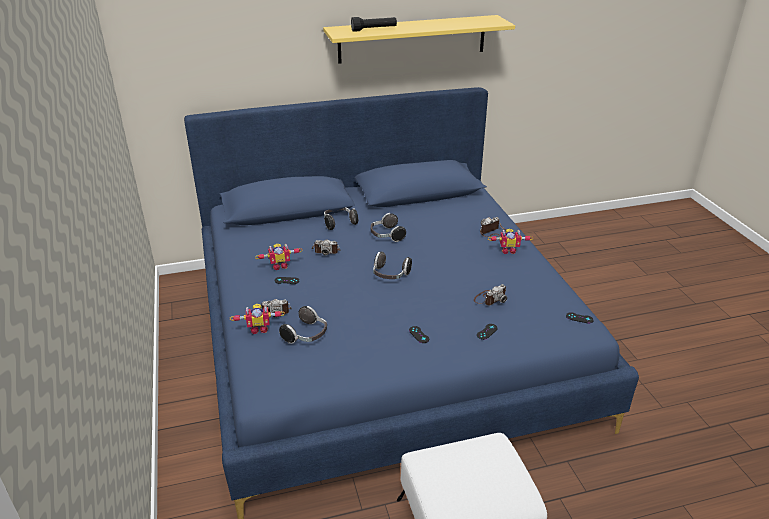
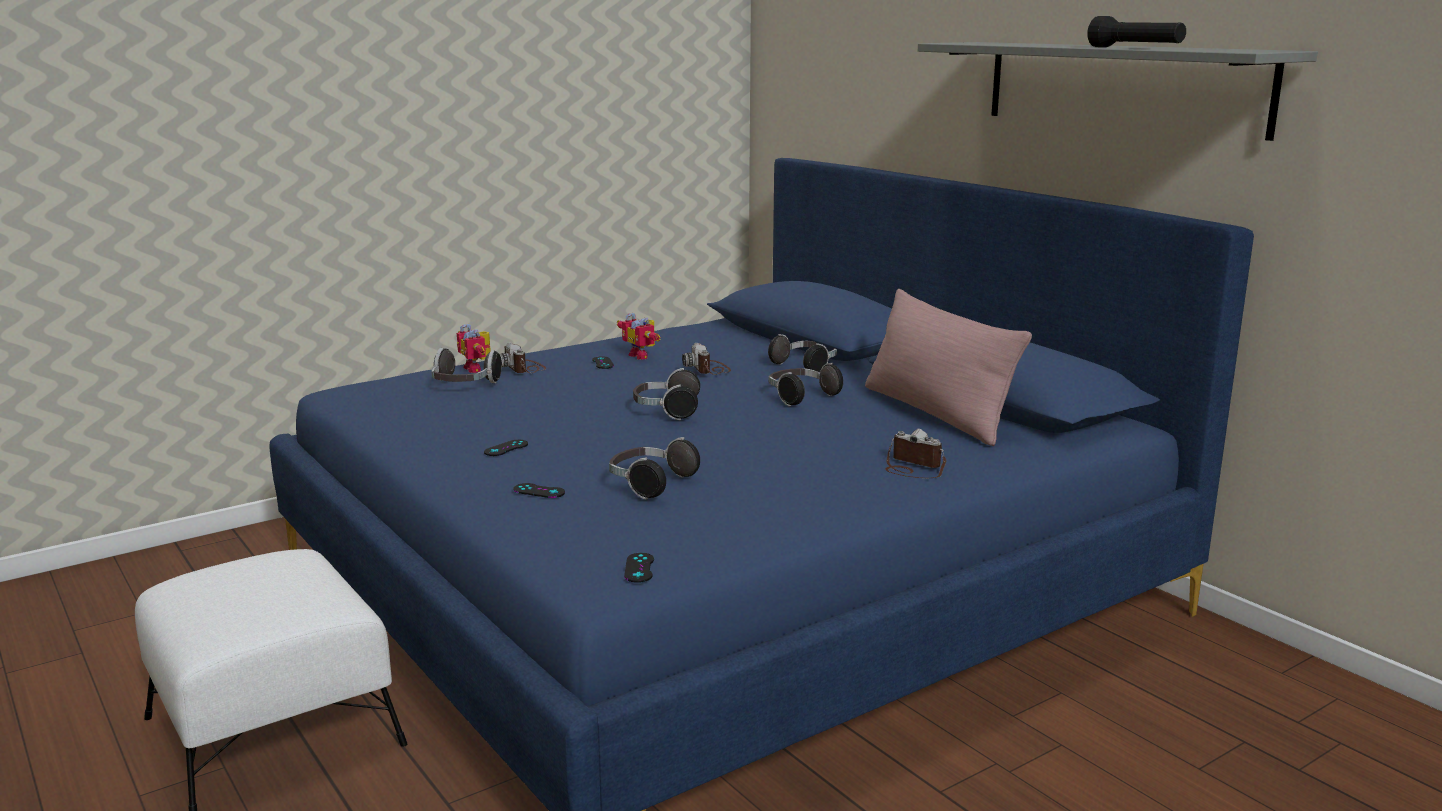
camera: 70 degrees right, 15 degrees down
yellow shelf [323,15,515,64] -> grey shelf [918,42,1318,141]
black flashlight [351,17,397,32] -> black flashlight moved to [1087,16,1186,47]
camera [474,284,507,305] -> headphones [609,437,700,500]
toy robot [488,229,534,254] -> none
none -> pink pillow [865,289,1032,446]

